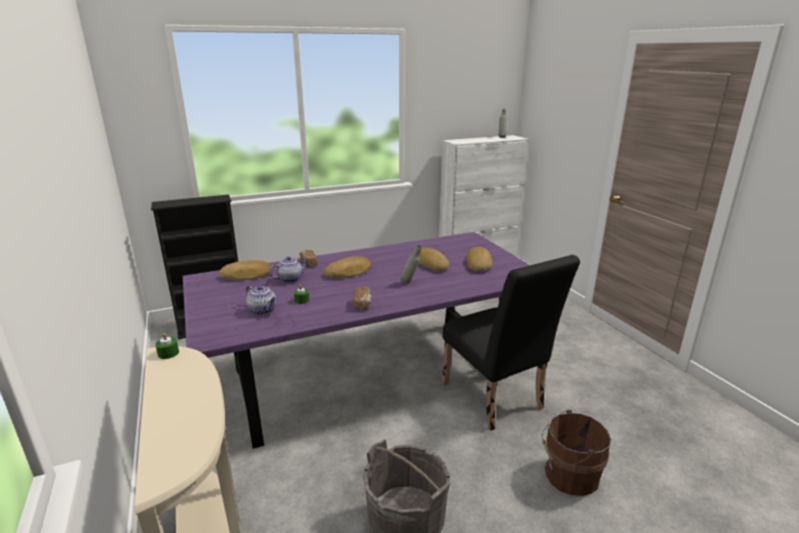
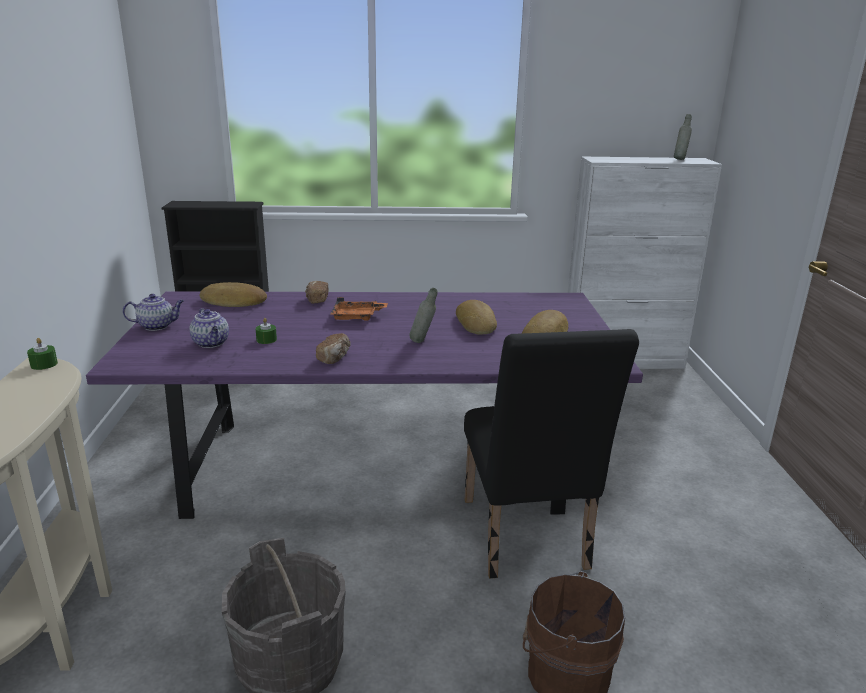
camera: 20 degrees right, 0 degrees up
teapot [269,257,308,283] -> teapot moved to [123,294,184,331]
bread [324,256,371,278] -> orange tray [330,297,388,321]

